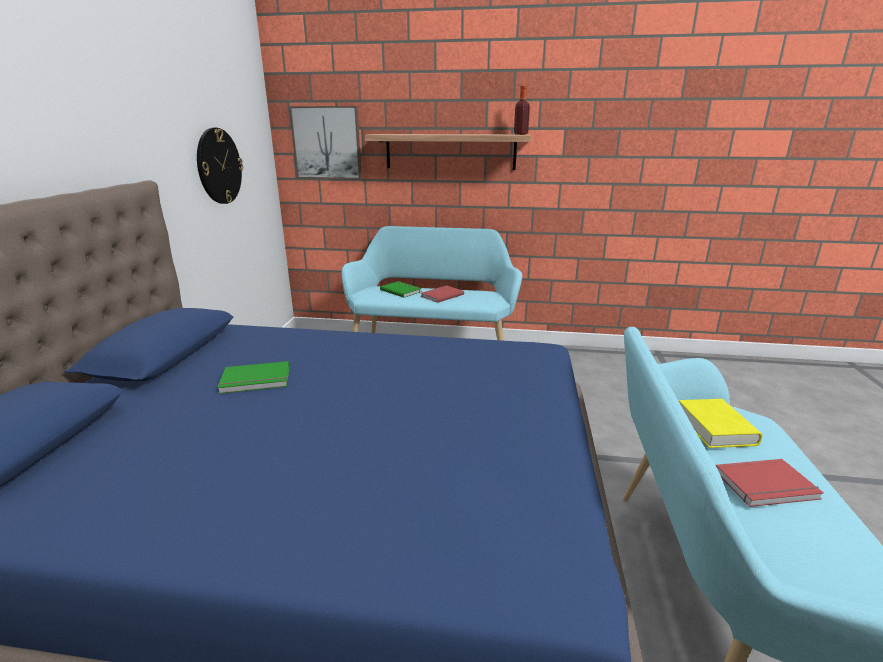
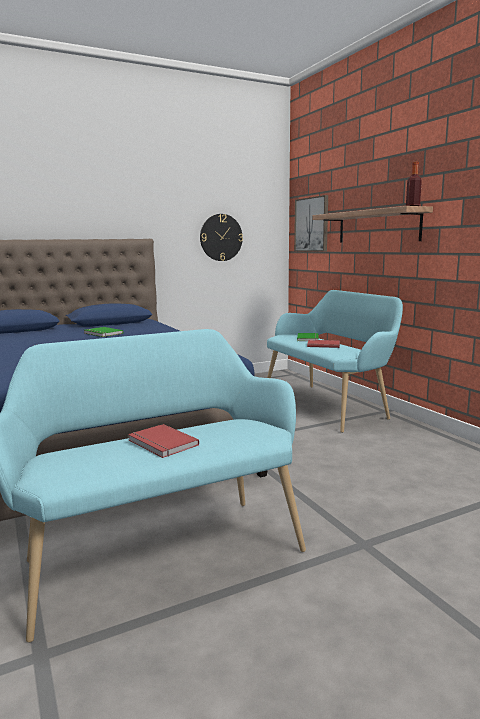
camera: 55 degrees right, 10 degrees down
yellow book [679,399,763,448] -> none

